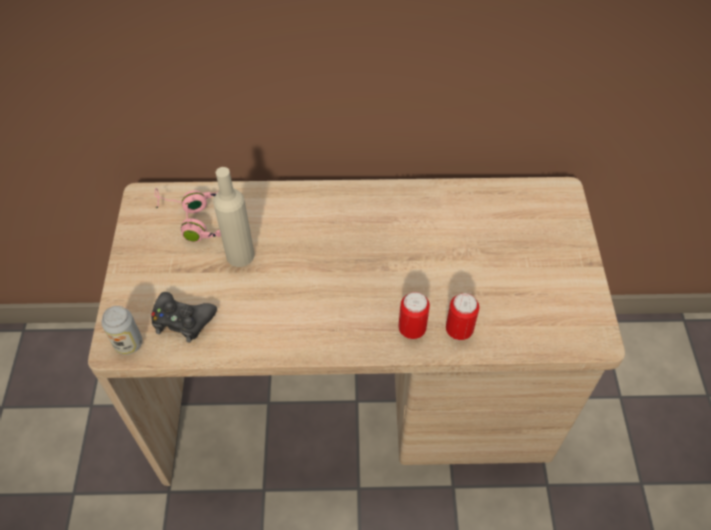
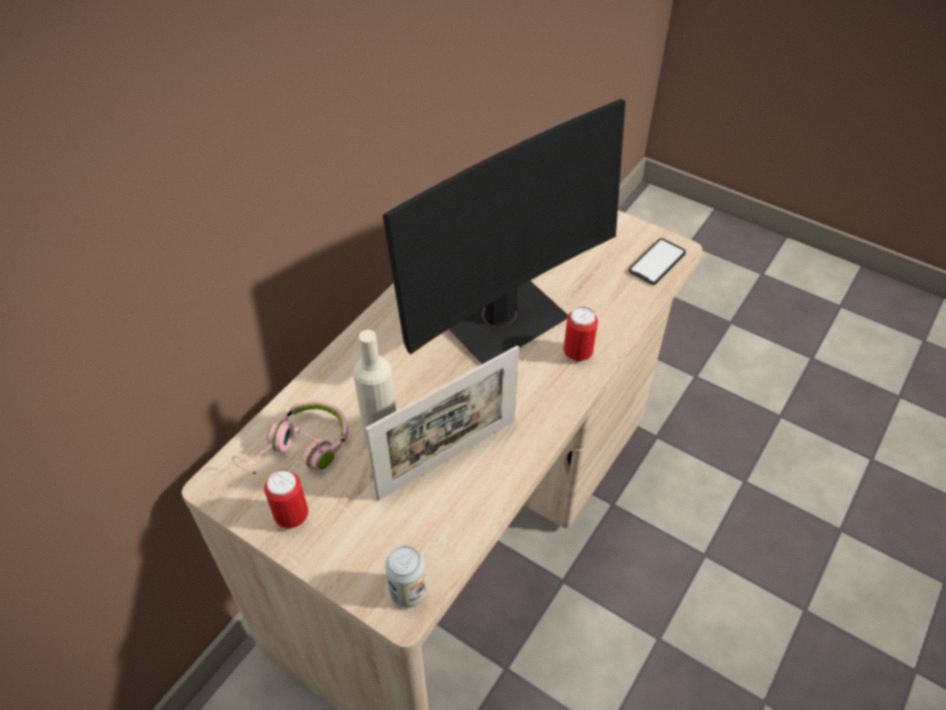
camera: 55 degrees left, 5 degrees down
black game controller [151,292,217,343] -> none
can [446,293,479,341] -> can moved to [264,470,308,528]
none -> picture frame [365,345,519,500]
none -> monitor [383,99,626,364]
none -> phone [628,238,686,285]

